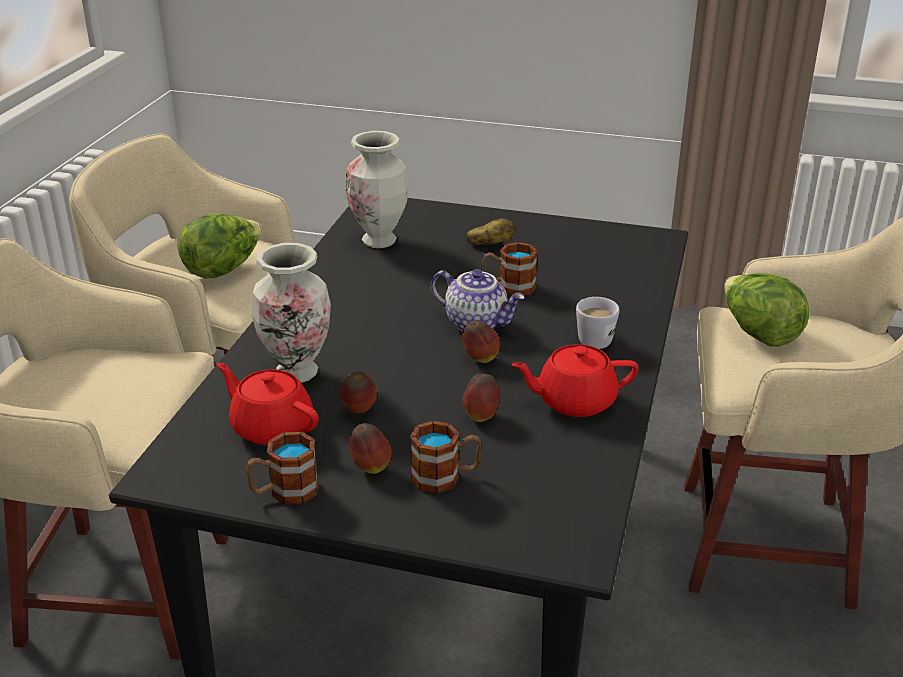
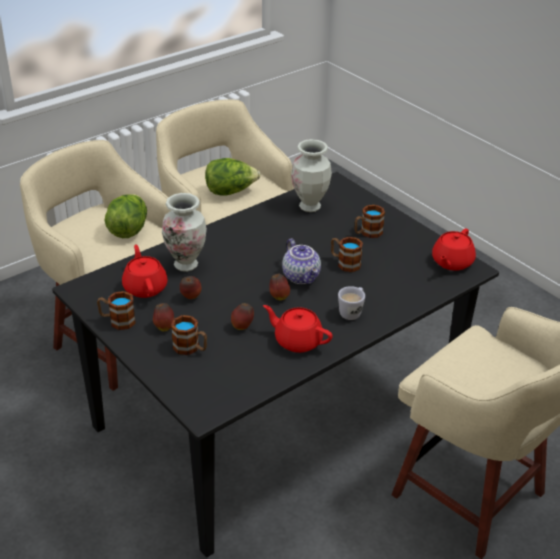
camera: 35 degrees right, 5 degrees up
potato [466,218,515,245] -> mug [355,205,385,238]
lettuce [724,273,809,347] -> lettuce moved to [104,194,147,238]
none -> red teapot [432,229,476,271]

